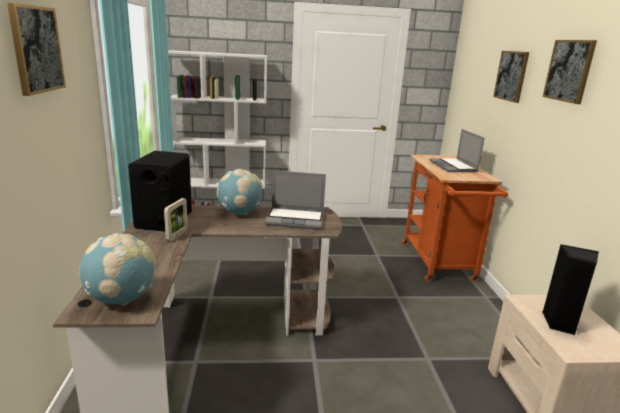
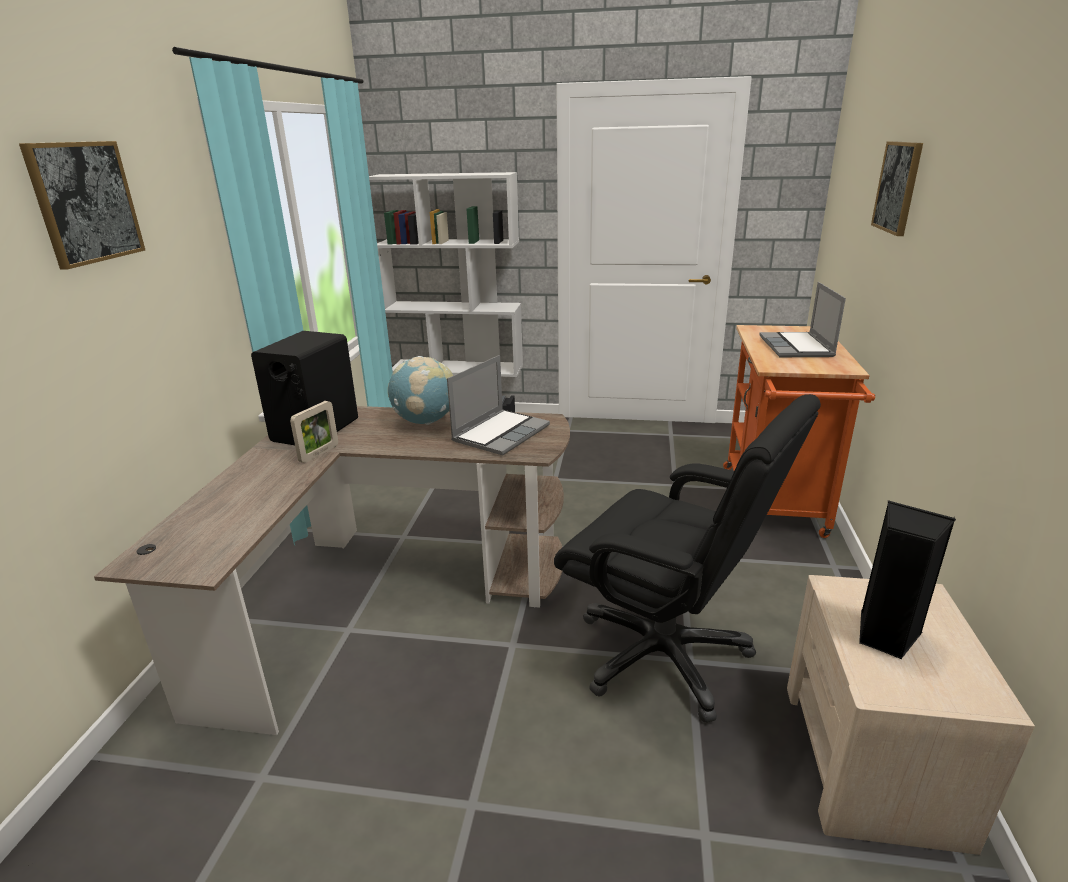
camera: 15 degrees right, 5 degrees up
globe [79,233,156,305] -> none
laptop [265,170,326,230] -> laptop turned 75 degrees counterclockwise [447,355,550,456]
picture [543,40,597,104] -> none
none -> black office chair [554,394,821,723]

